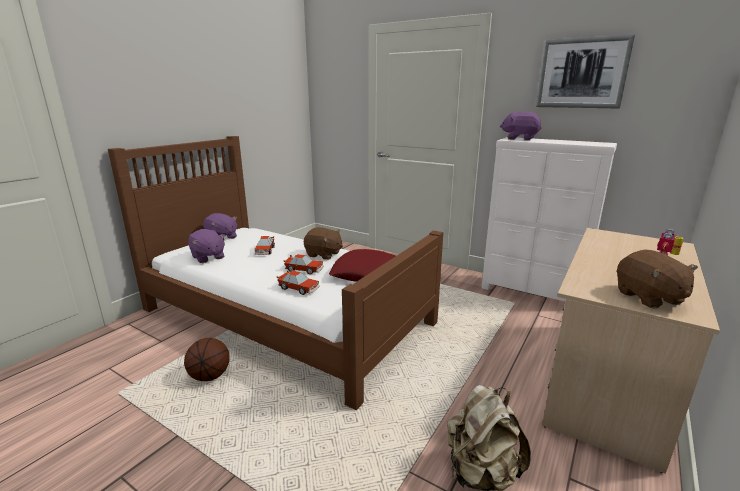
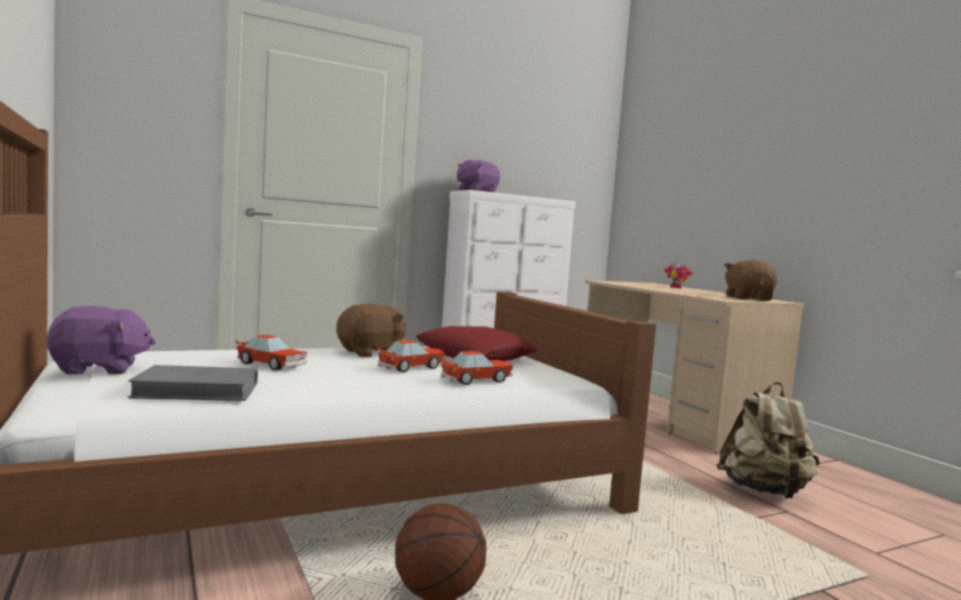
camera: 60 degrees left, 15 degrees down
purple plush toy [188,229,225,263] -> grey book [128,365,258,401]
picture [536,35,635,108] -> none
brown plush toy [617,249,698,309] -> brown plush toy turned 105 degrees counterclockwise [724,260,777,301]

